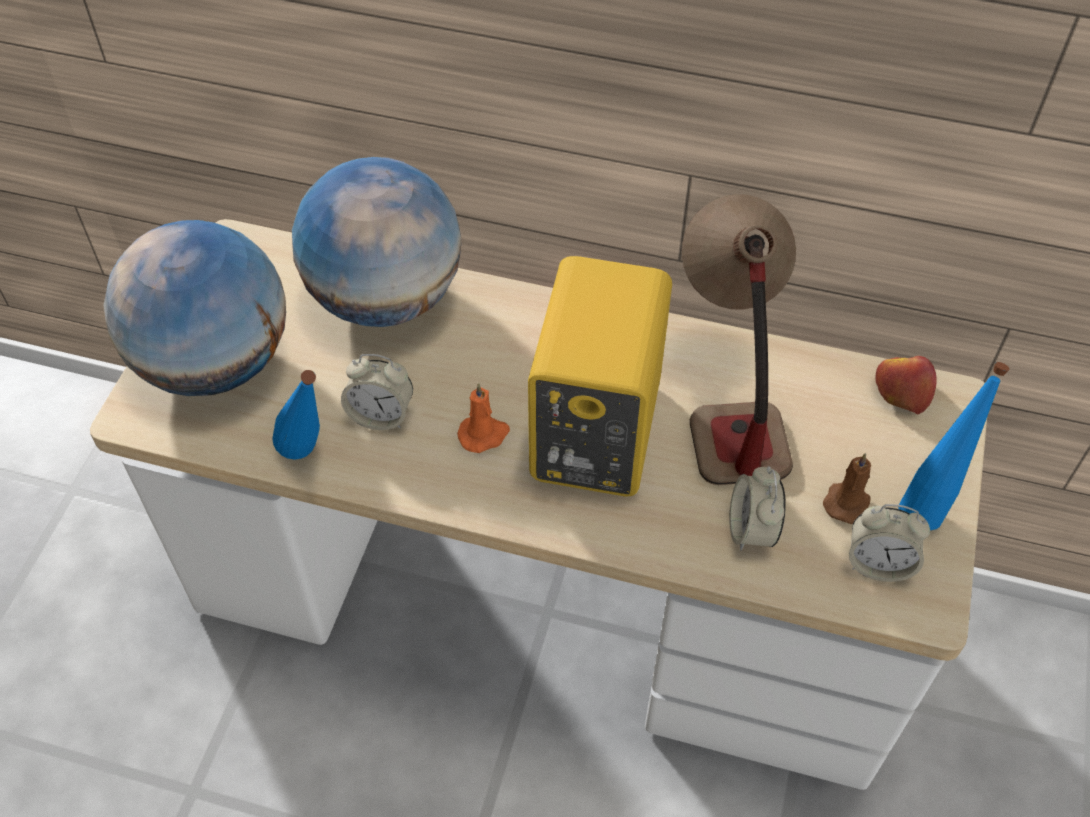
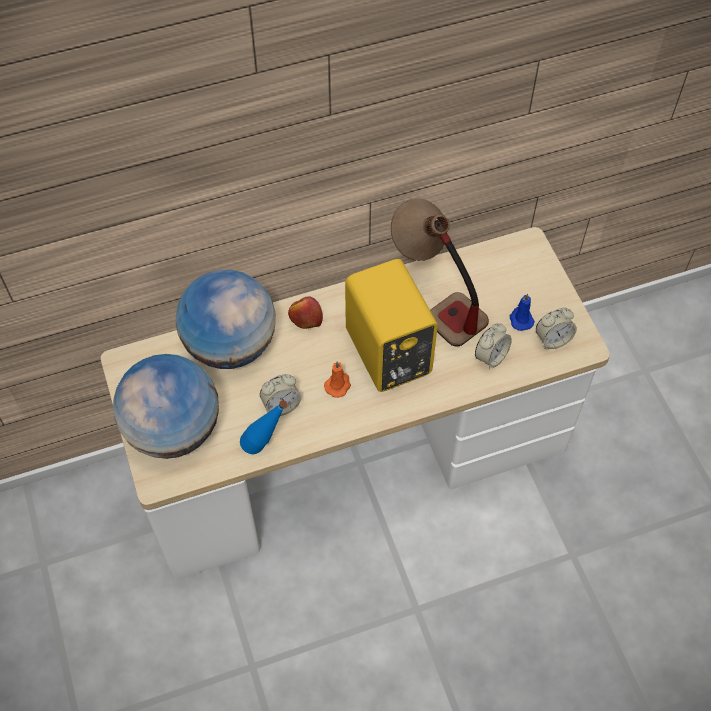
camera: 35 degrees left, 5 degrees up
alarm clock [729,466,786,551] -> alarm clock turned 105 degrees counterclockwise [475,323,512,369]
brown candle [823,453,871,524] -> blue candle [510,294,535,331]
apple [876,356,937,415] -> apple moved to [288,296,323,329]
blue bottle [898,362,1009,530] -> none

